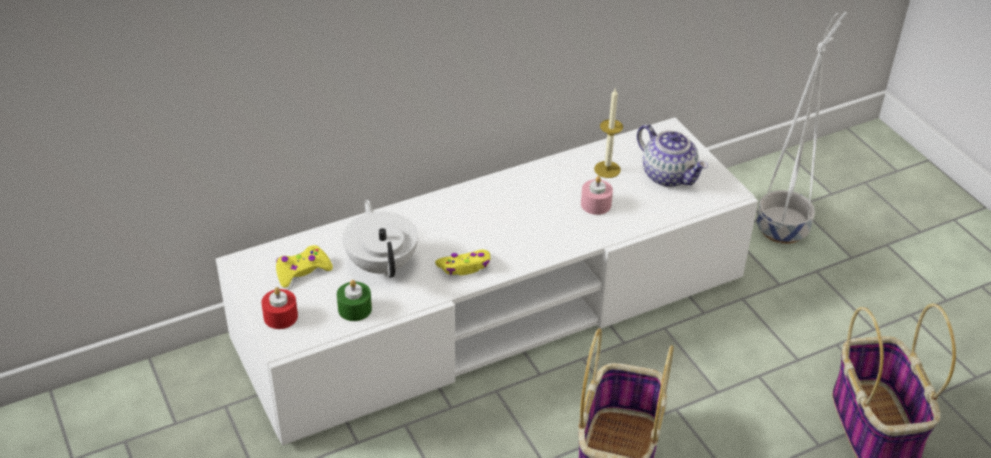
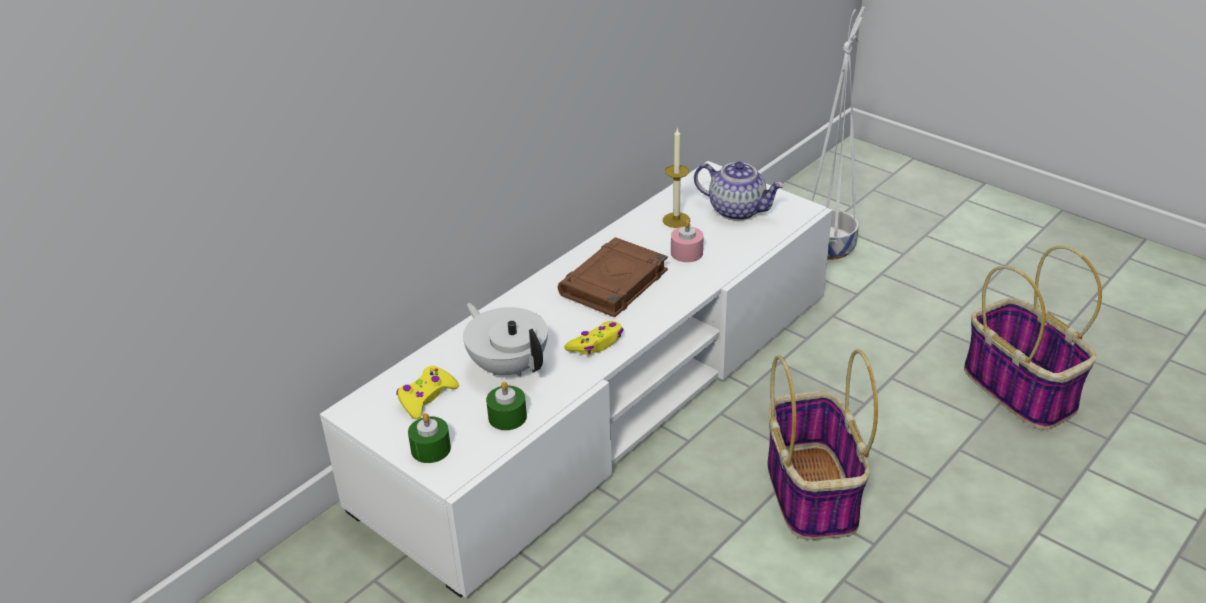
camera: 20 degrees left, 5 degrees down
red candle [261,287,298,329] -> green candle [408,413,451,463]
none -> brown book [558,237,668,317]

